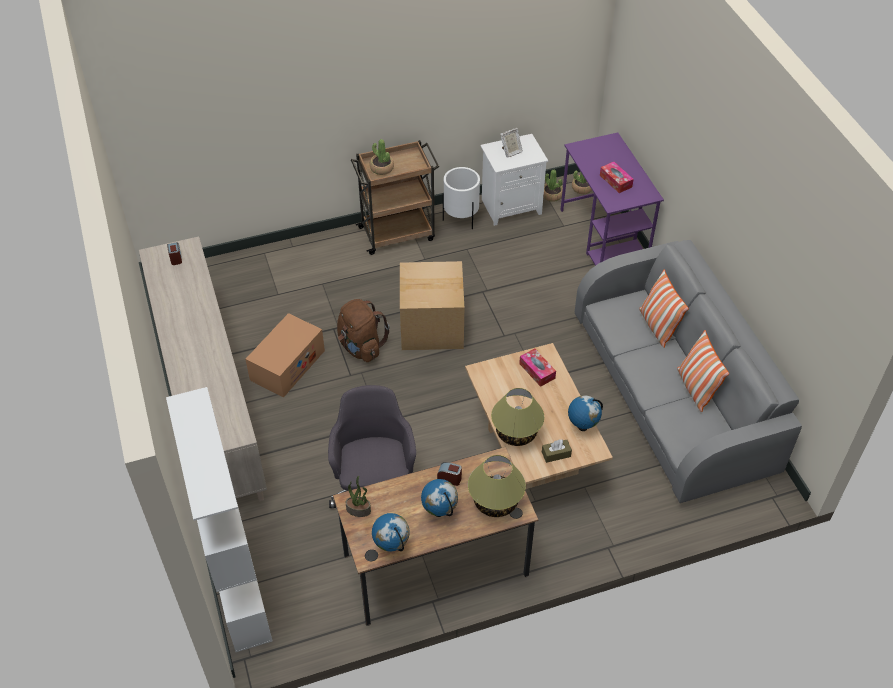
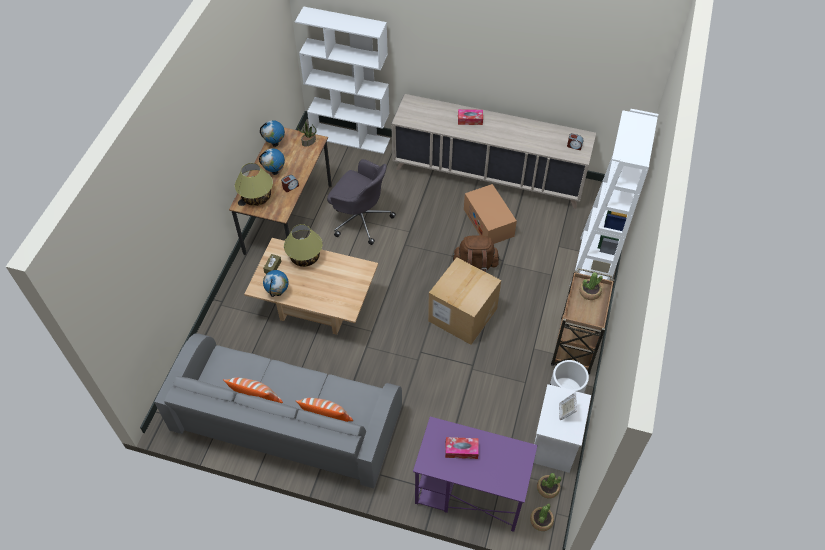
camera: 125 degrees right, 5 degrees up
tissue box [519,348,556,387] -> tissue box moved to [458,109,483,125]
none -> white bookcase [570,109,658,285]

